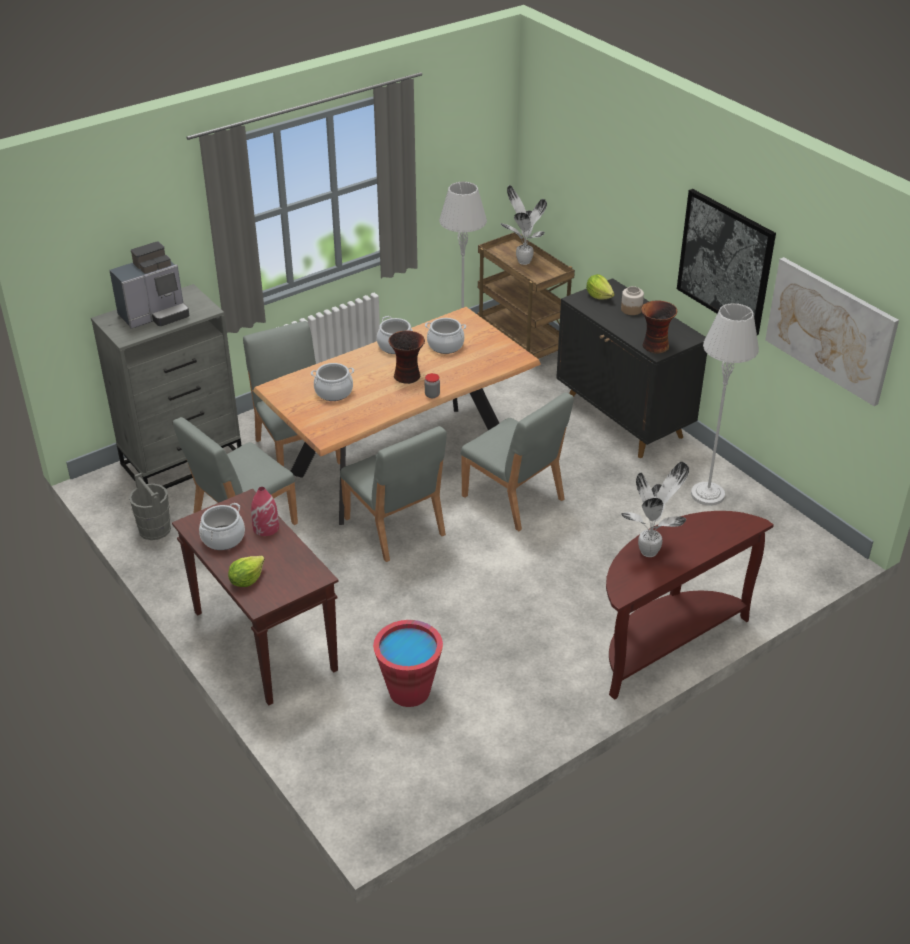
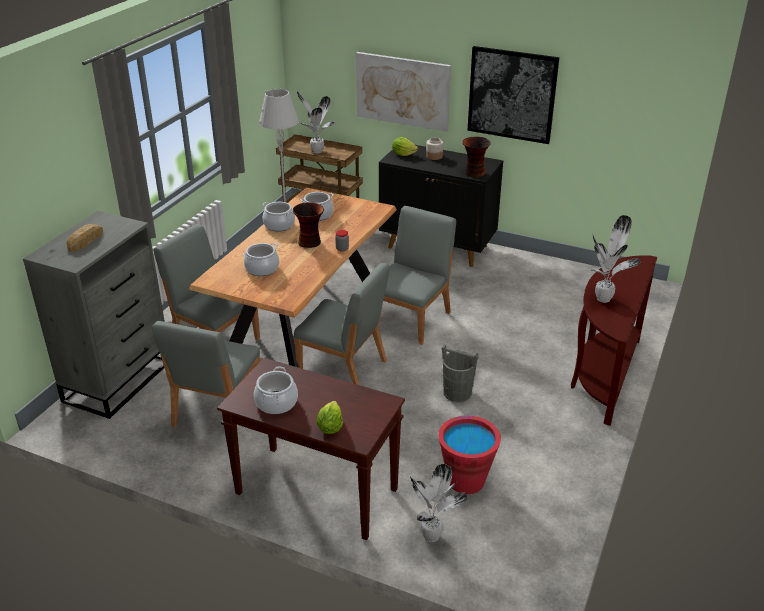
camera: 30 degrees left, 5 degrees down
coffee machine [109,241,189,329] -> bread [66,224,103,252]
grey bucket [129,473,171,540] -> grey bucket moved to [441,344,479,402]
red vase [251,487,279,536] -> none
grey chair [461,393,574,531] -> grey chair turned 75 degrees counterclockwise [383,206,456,345]
grey floor lamp [691,303,759,506] -> none
picture [765,257,899,406] -> picture moved to [356,52,451,132]
none -> potted plant [409,464,467,542]

